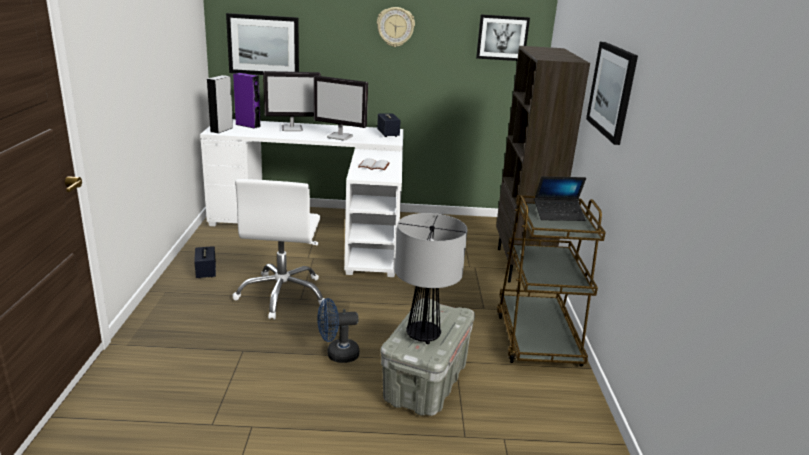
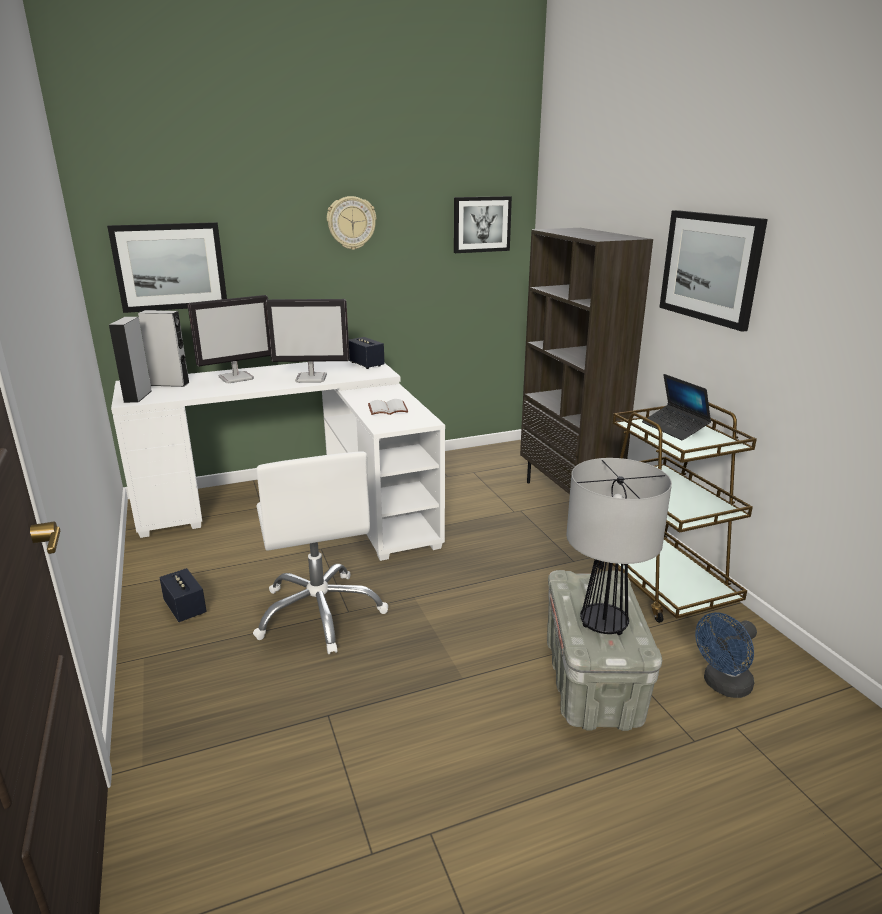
camera: 20 degrees left, 0 degrees up
purple speaker [233,73,261,129] -> grey speaker [138,310,190,387]
blue fan [317,298,359,363] -> blue fan moved to [695,612,757,698]
laptop [534,176,586,221] -> laptop turned 90 degrees clockwise [642,374,712,440]

